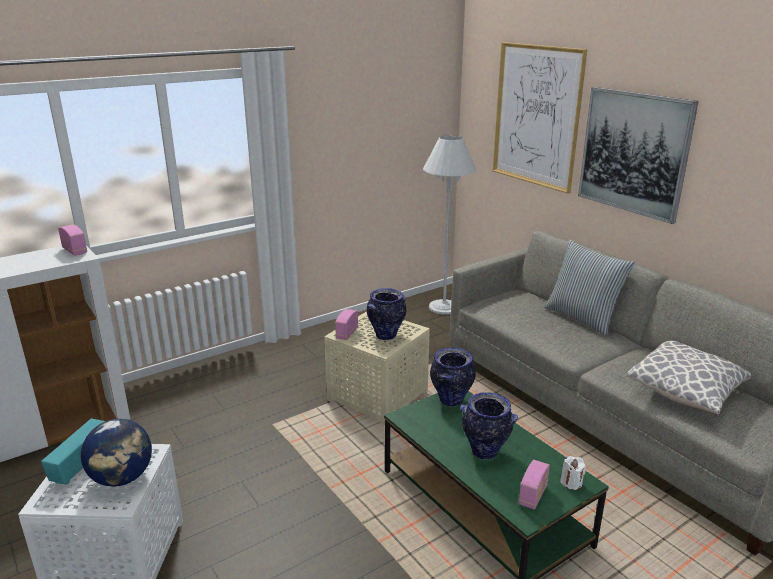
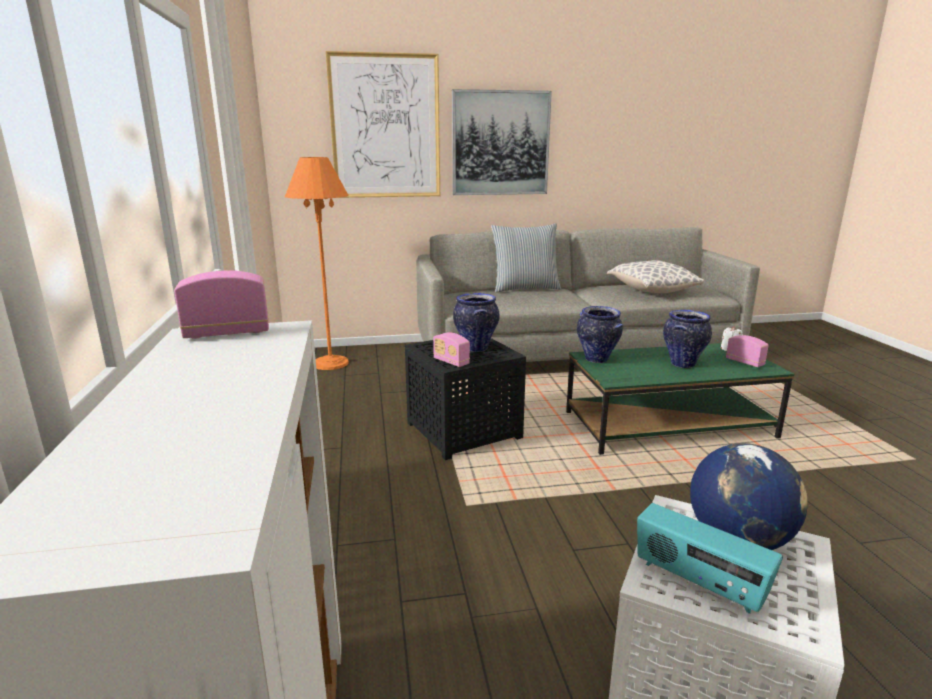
camera: 65 degrees left, 5 degrees down
beige side table [324,311,430,425] -> black side table [405,338,526,460]
white floor lamp [423,135,477,315] -> orange floor lamp [285,157,349,370]

